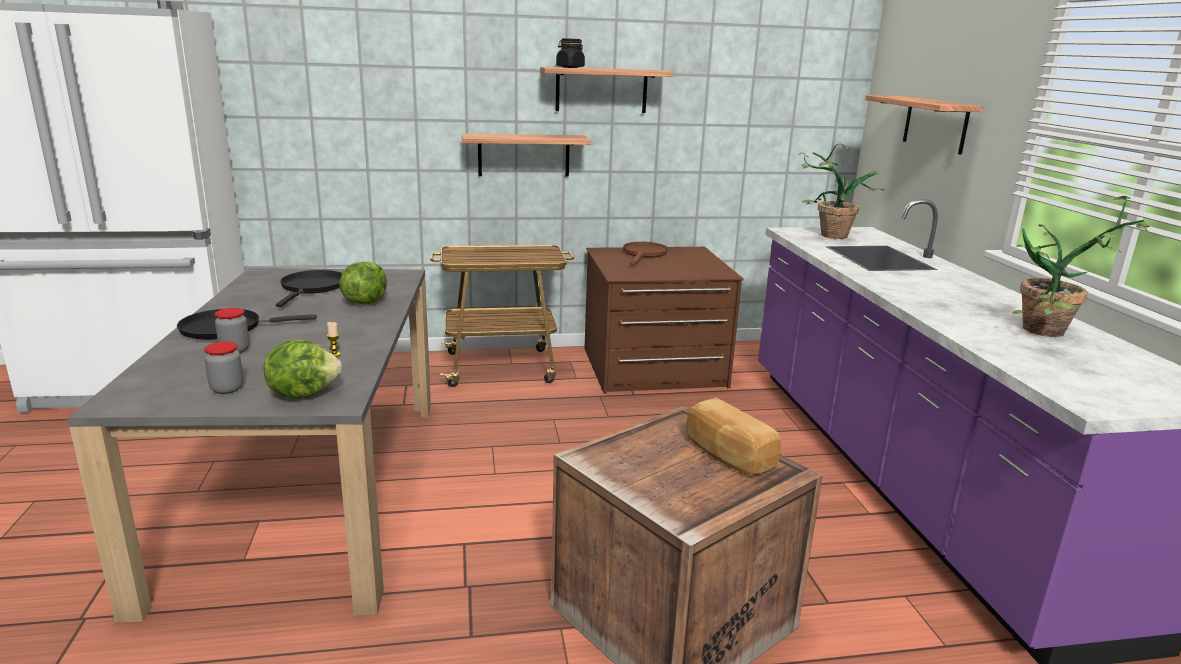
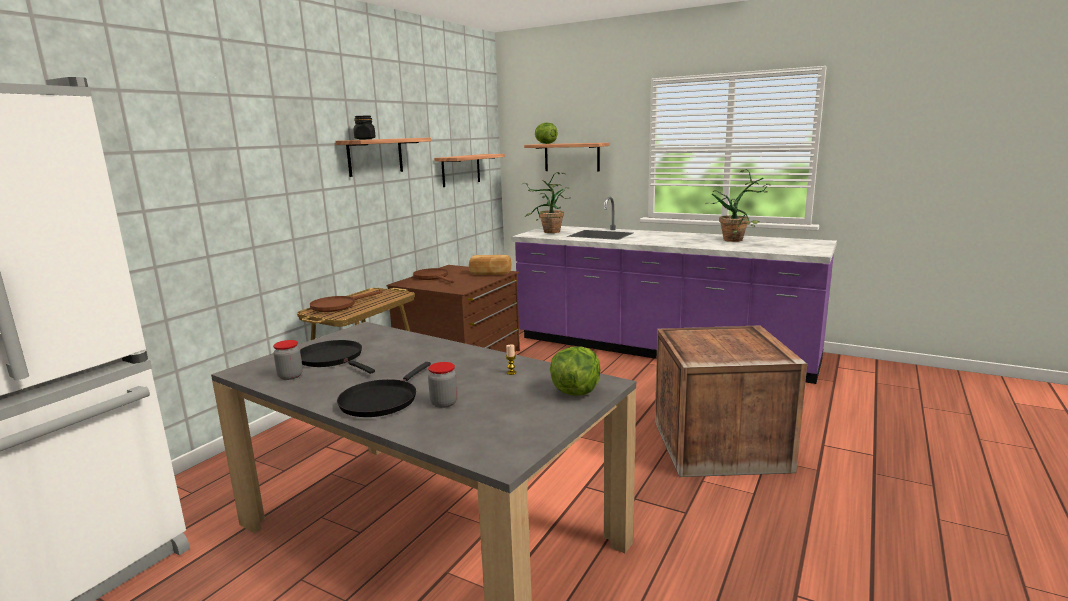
camera: 50 degrees left, 5 degrees down
jar [204,341,243,394] -> jar moved to [273,340,303,380]
lettuce [339,262,387,304] -> lettuce moved to [535,122,558,144]
shelf [462,133,591,177] -> shelf moved to [434,154,505,187]
bread [686,397,781,476] -> bread moved to [469,255,511,275]
none -> brown frying pan [310,290,382,312]

